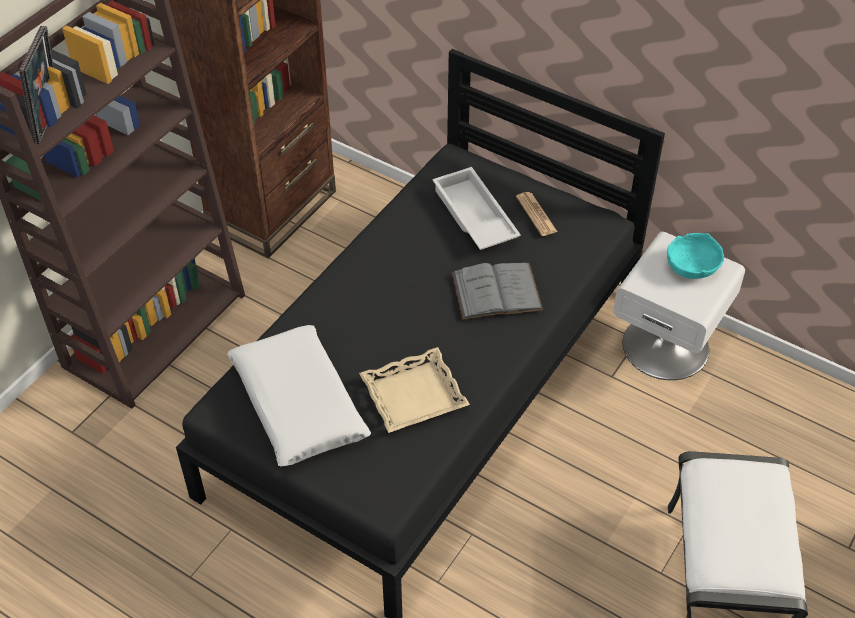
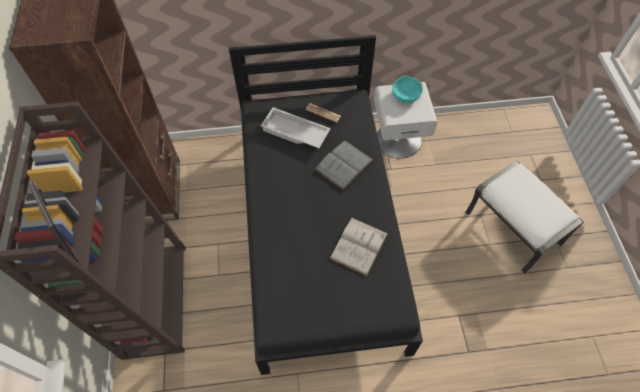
camera: 40 degrees left, 10 degrees up
white pillow [227,325,371,467] -> none
beige tray [359,347,470,433] -> white book [329,218,388,276]

